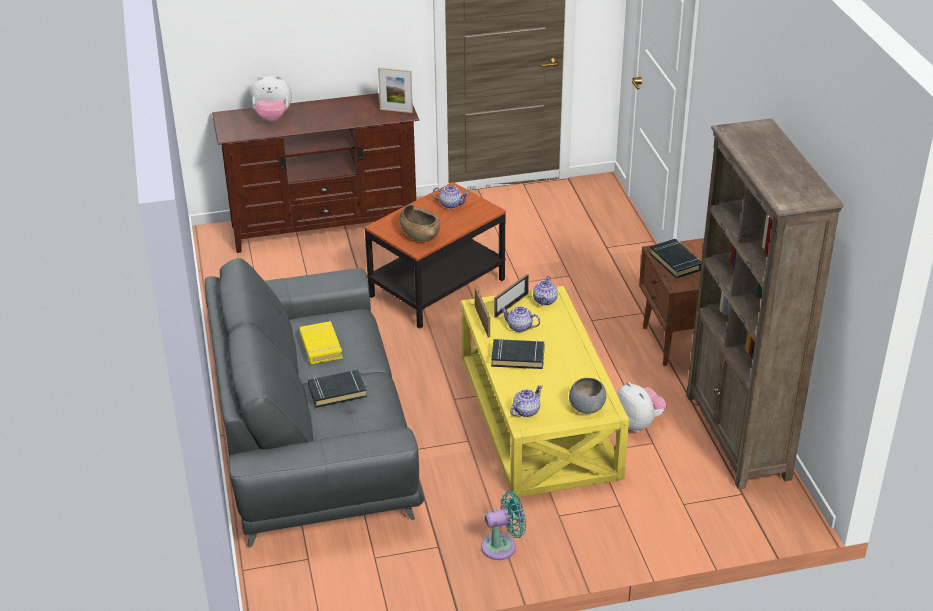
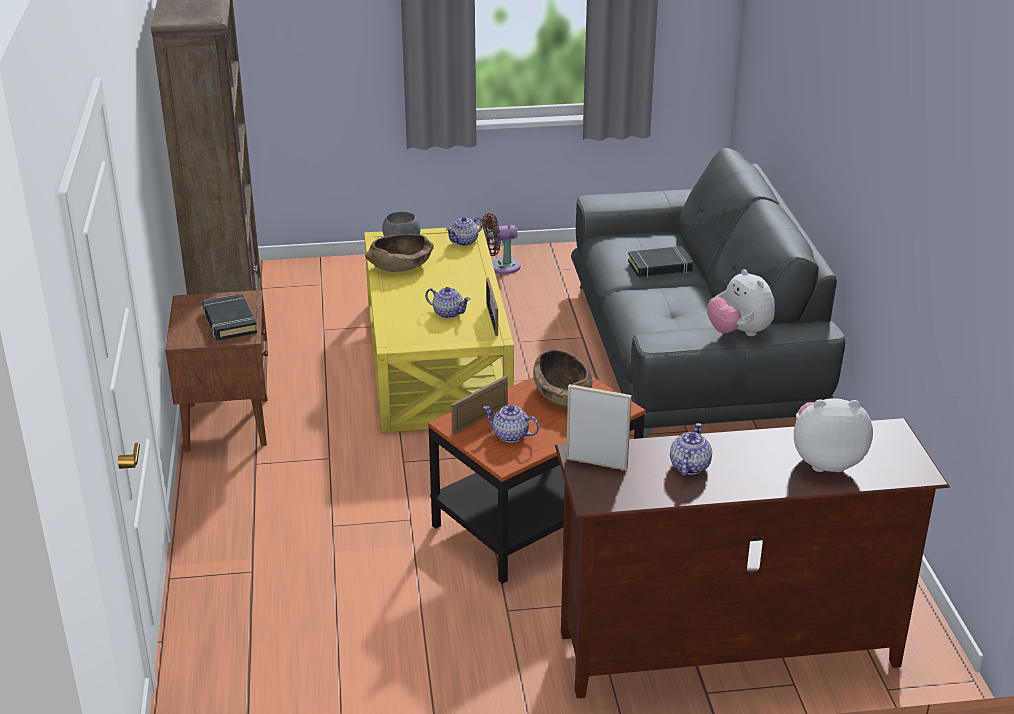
camera: 175 degrees left, 5 degrees down
yellow book [300,321,343,364] -> none
turquoise fan [481,491,526,560] -> brown fan [482,213,520,274]
black book [491,339,545,369] -> none
picture frame [494,274,529,318] -> picture frame moved to [451,376,508,435]
teapot [533,276,558,306] -> teapot moved to [670,423,712,476]
plush toy [616,382,667,432] -> plush toy moved to [707,269,775,336]
none -> brown bowl [365,234,434,272]

